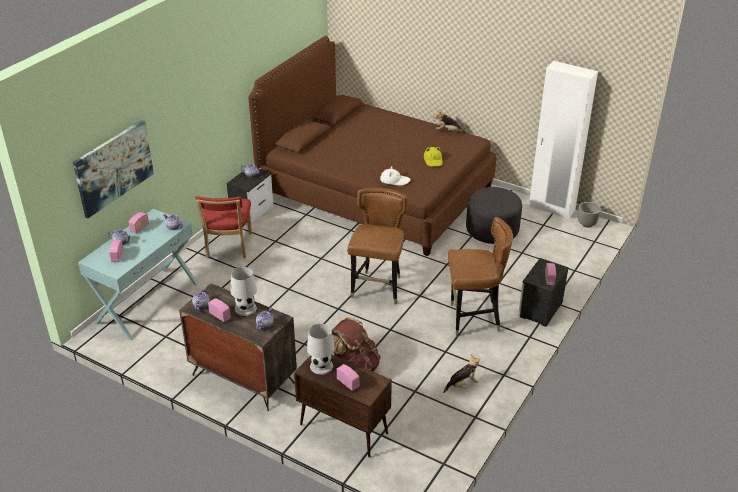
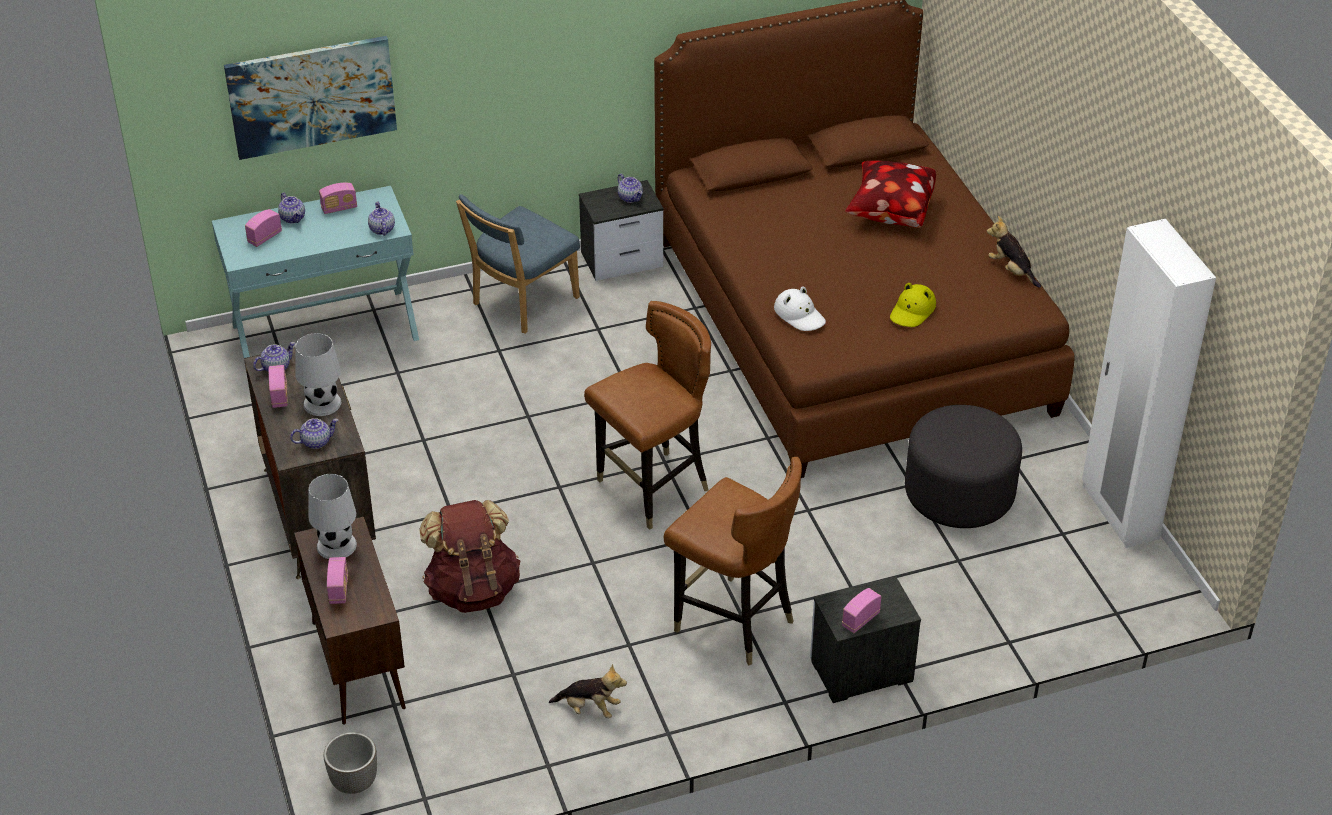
camera: 40 degrees right, 5 degrees up
red chair [195,196,252,258] -> blue chair [456,194,580,334]
planter [578,202,601,228] -> planter moved to [324,732,377,794]
none -> pillow [845,160,936,228]

